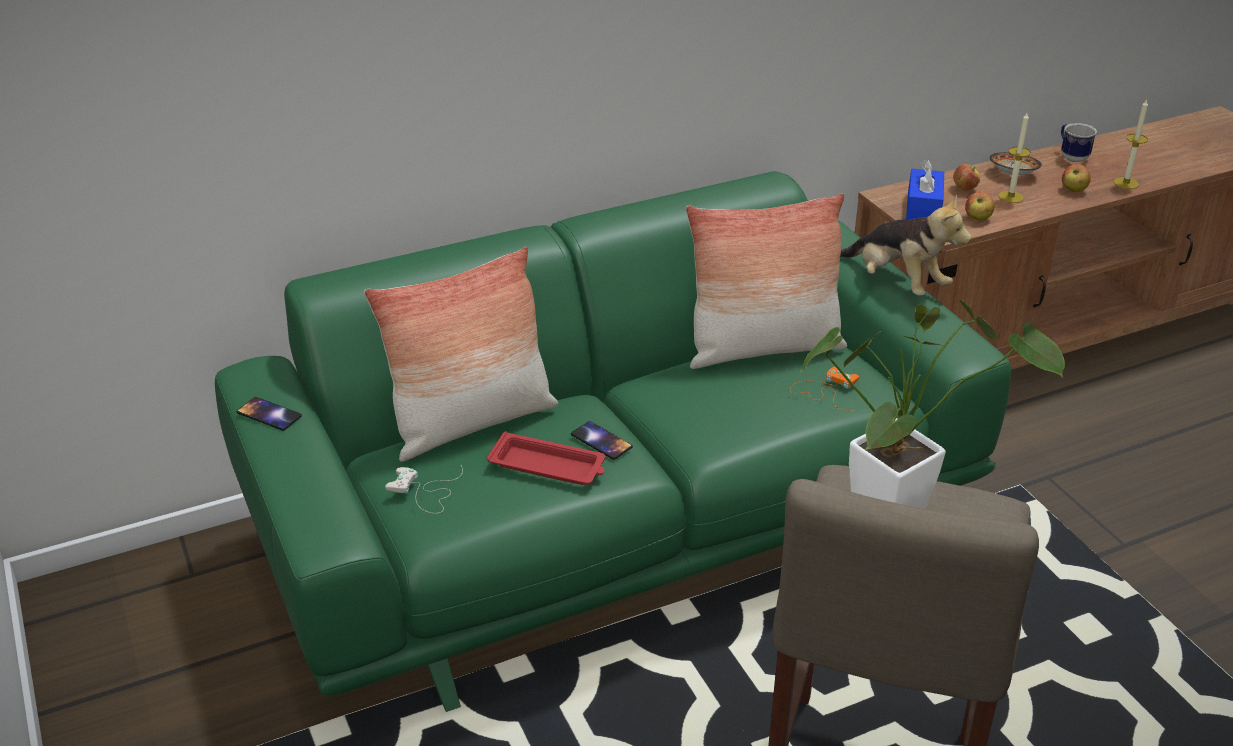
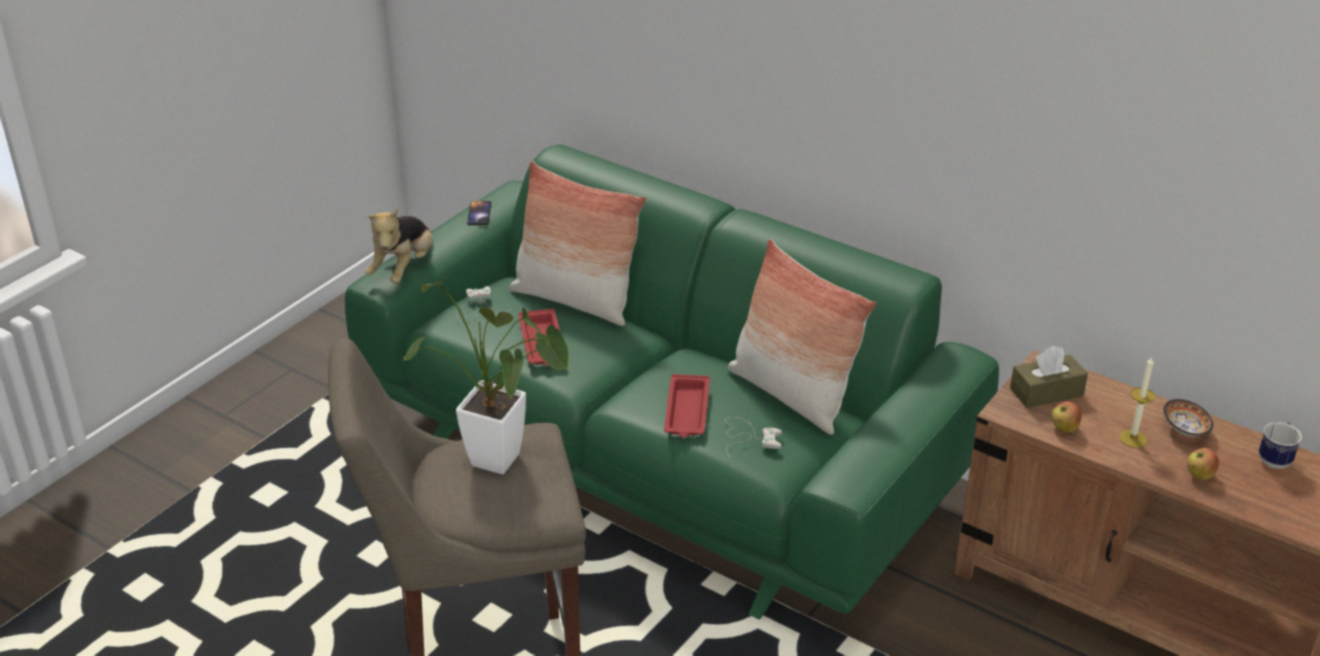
camera: 60 degrees right, 0 degrees up
phone [571,421,633,460] -> none
orange game controller [790,367,859,411] -> white game controller [725,417,782,456]
plush toy [840,194,972,296] -> plush toy moved to [365,208,433,284]
blue tissue box [906,159,944,219] -> brown tissue box [1010,346,1088,408]
apple [953,164,980,191] -> none
candle [1114,99,1148,189] -> none
none -> red tray [664,374,710,438]

